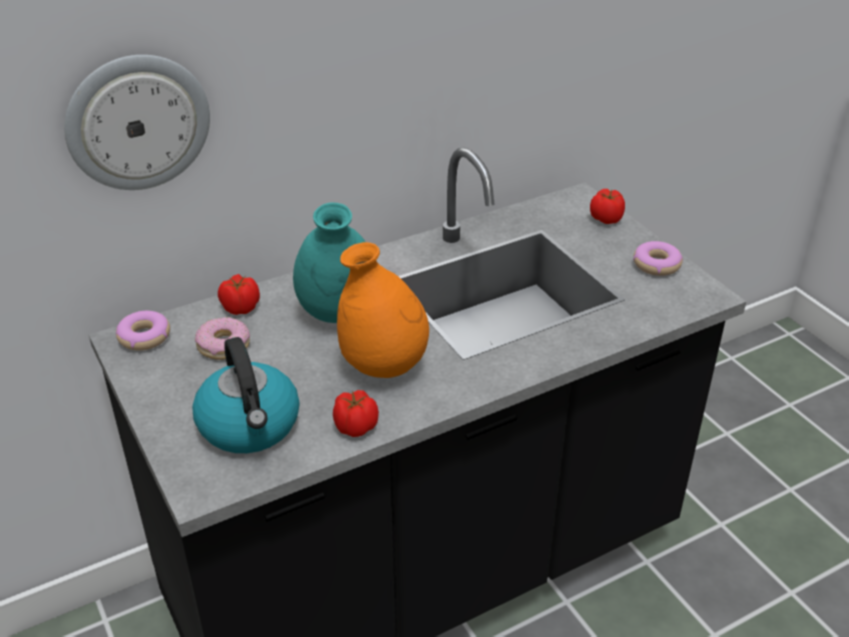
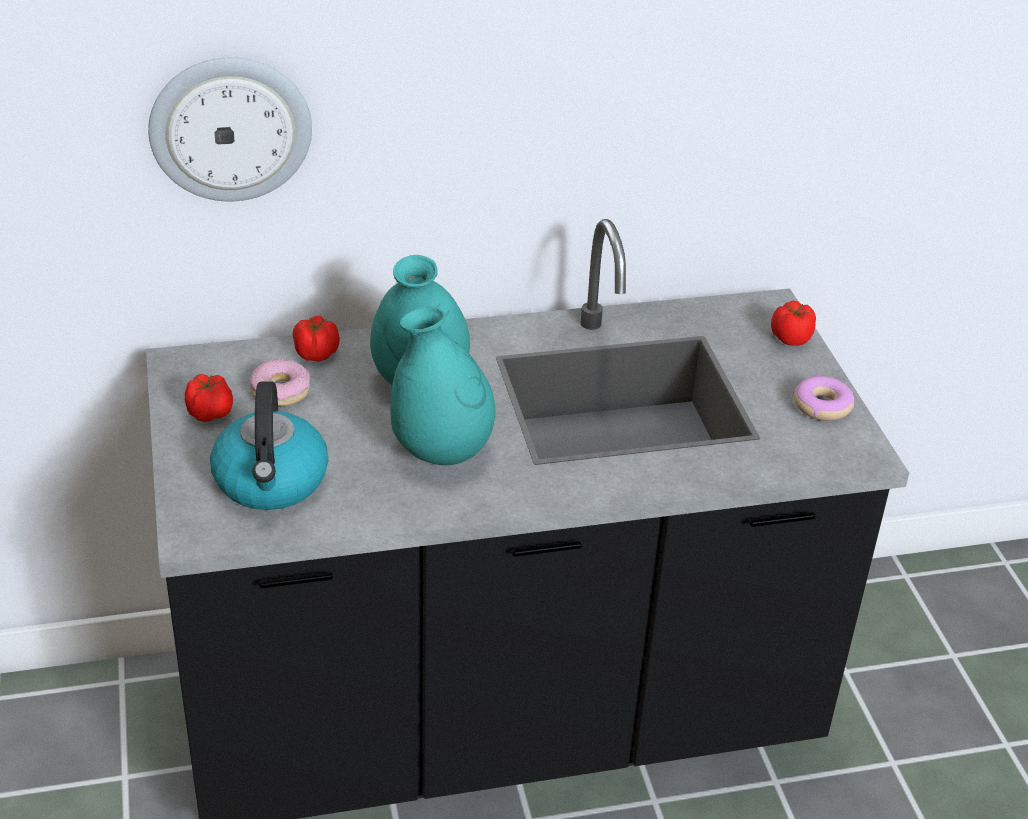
camera: 15 degrees right, 0 degrees up
donut [116,311,170,351] -> none
tomato [333,390,379,437] -> tomato moved to [185,374,233,422]
orange vase [337,242,429,378] -> turquoise vase [390,306,495,465]

